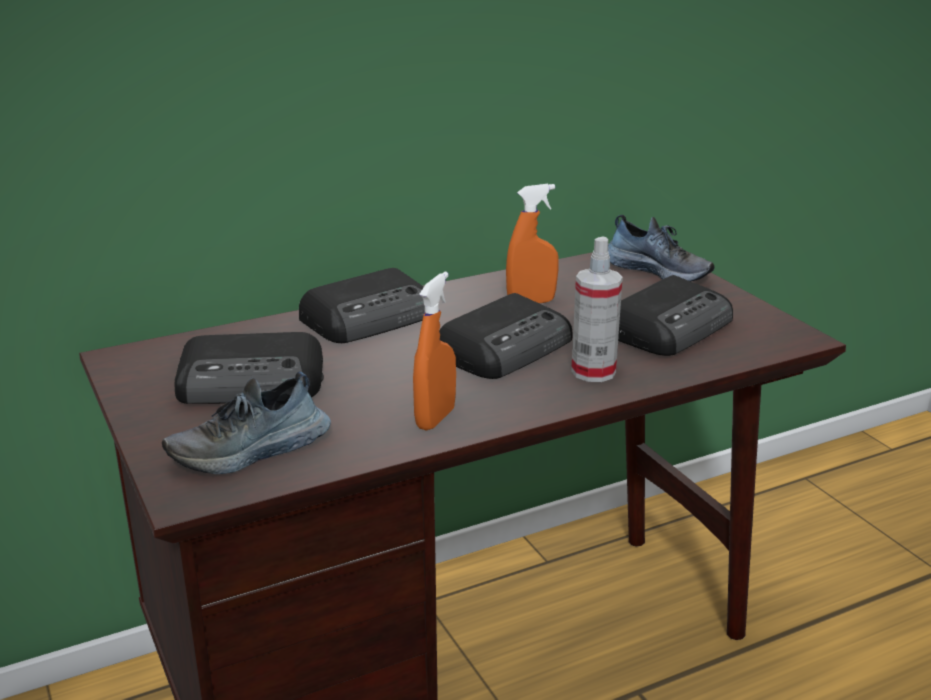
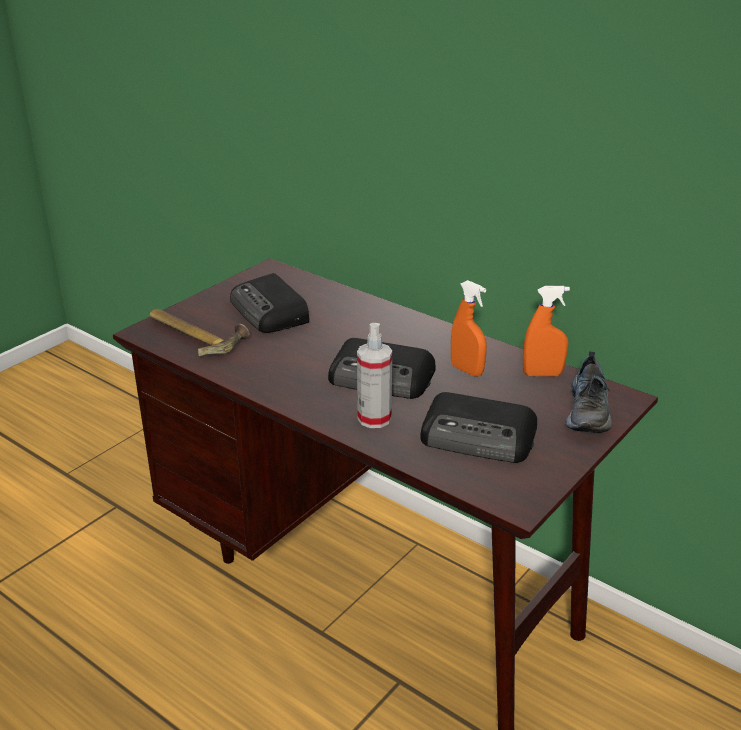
camera: 65 degrees right, 5 degrees up
shoe [162,371,331,474] -> hammer [149,309,250,356]
radio [299,268,425,343] -> none
orange spray bottle [413,272,456,431] -> orange spray bottle moved to [523,286,570,376]

